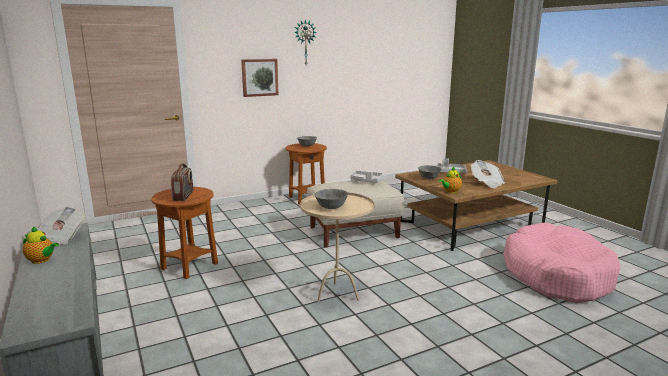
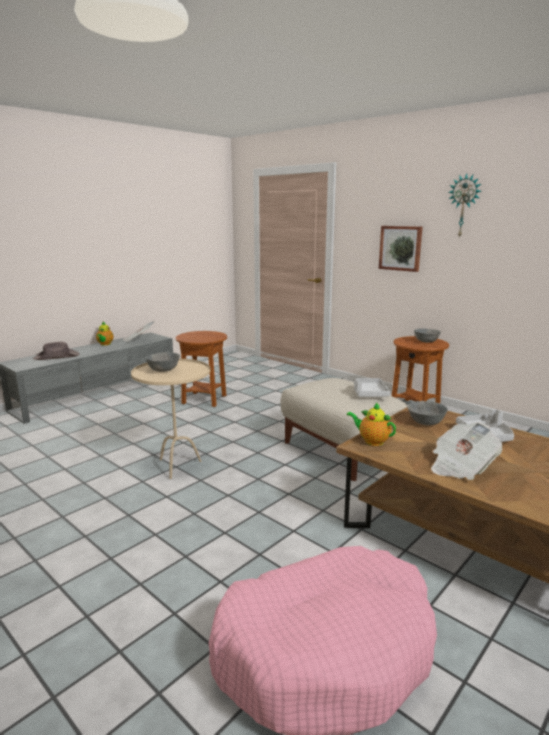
camera: 70 degrees right, 0 degrees up
radio [171,164,193,201] -> none
none -> brown hat [33,342,79,360]

